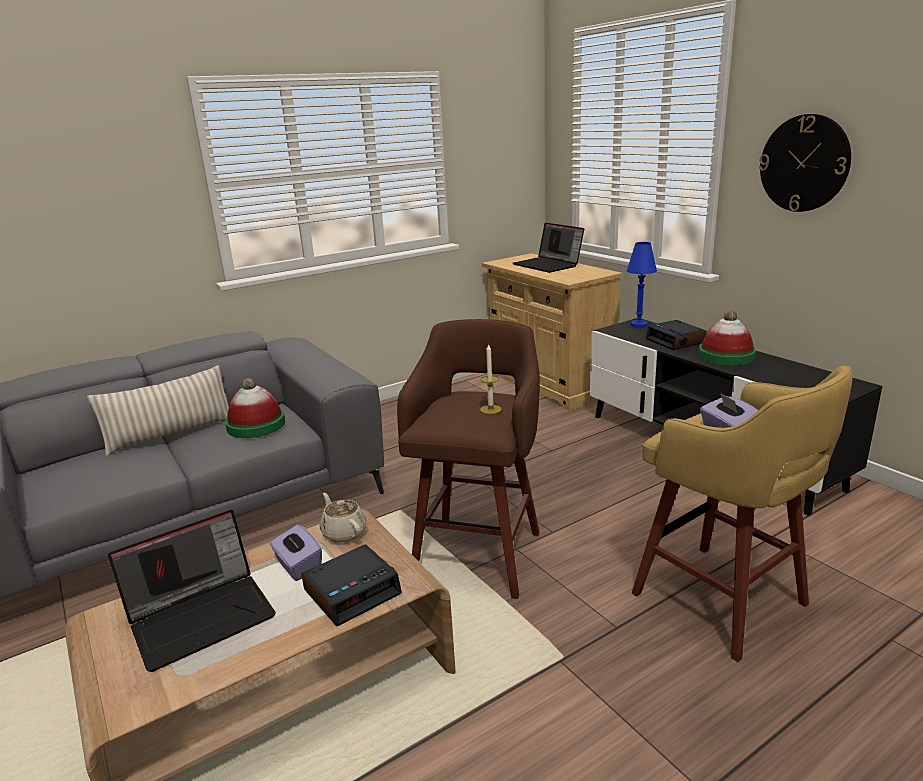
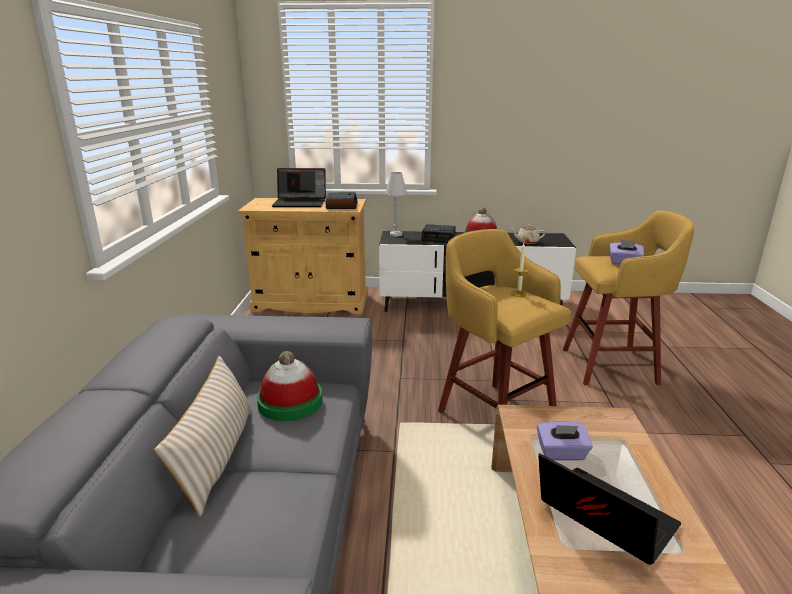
camera: 55 degrees left, 0 degrees up
laptop [108,510,276,672] -> laptop turned 45 degrees counterclockwise [538,453,681,565]
alarm clock [301,544,402,626] -> alarm clock moved to [326,192,358,209]
beige teapot [320,493,367,543] -> beige teapot moved to [511,225,546,244]
brown stool [397,319,540,599] -> yellow stool [438,229,571,413]
blue table lamp [627,242,657,328] -> white table lamp [385,172,407,236]
wall clock [759,114,851,212] -> none

